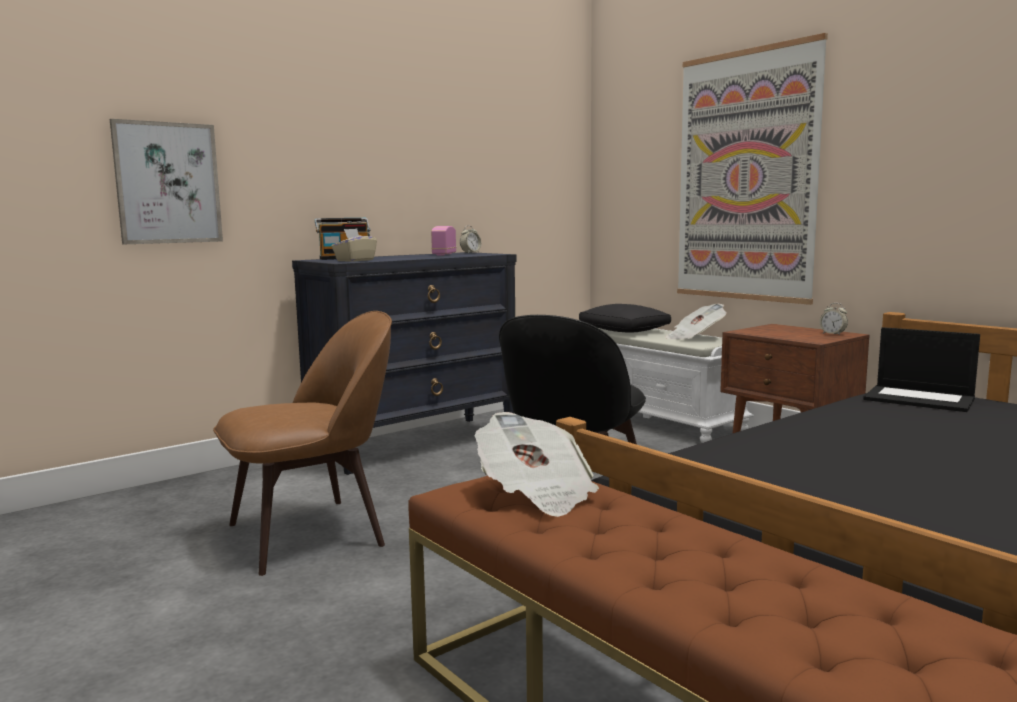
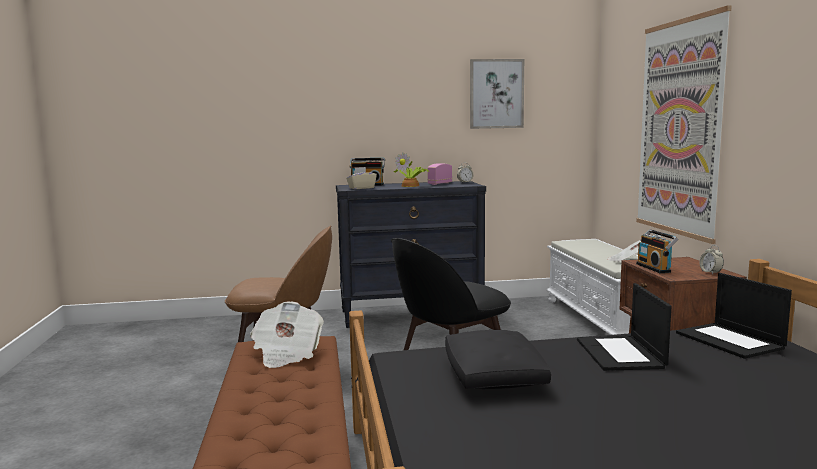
camera: 30 degrees right, 0 degrees up
picture [110,119,223,244] -> picture moved to [470,59,524,129]
black pillow [579,304,671,333] -> black pillow moved to [445,330,551,389]
none -> potted plant [393,152,429,187]
none -> laptop [577,283,672,371]
none -> radio [636,229,678,273]

